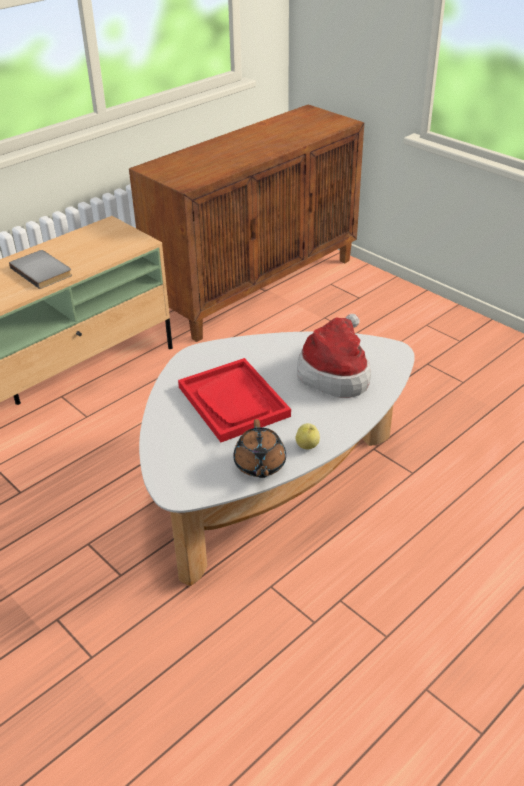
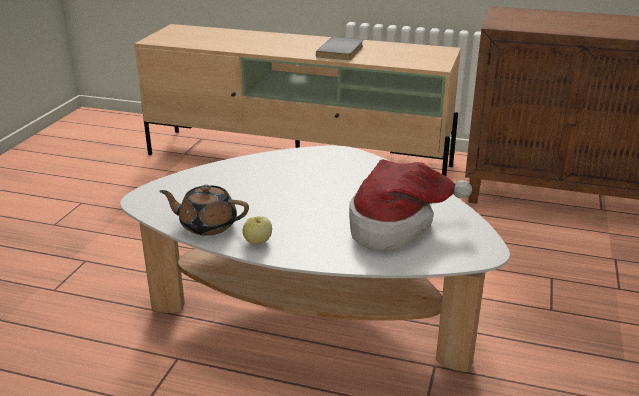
camera: 60 degrees right, 10 degrees down
red tray [178,358,291,442] -> none
brown teapot [233,419,286,478] -> brown teapot turned 45 degrees clockwise [159,185,249,236]

